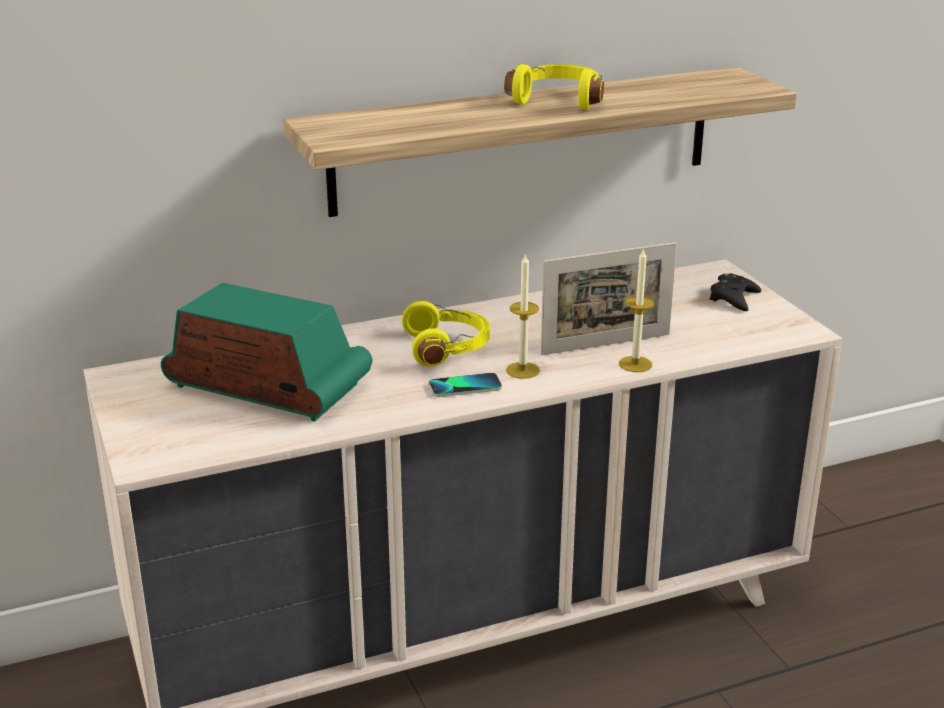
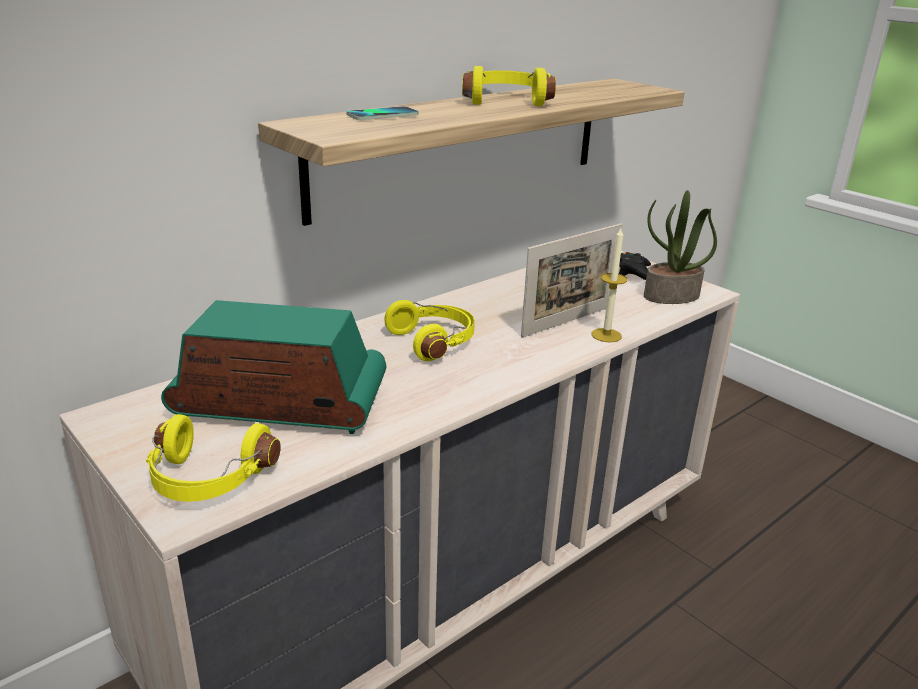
camera: 20 degrees left, 0 degrees up
phone [429,373,502,397] -> phone moved to [346,106,419,120]
candle [506,253,540,379] -> none
none -> yellow headphones [146,414,281,502]
none -> potted plant [644,190,717,304]

